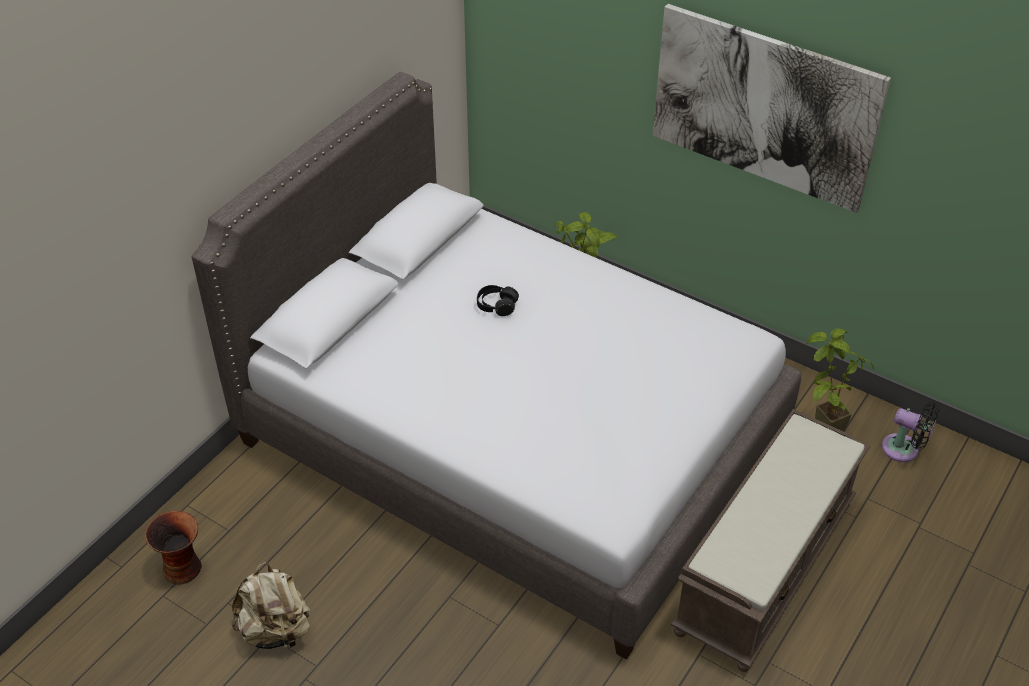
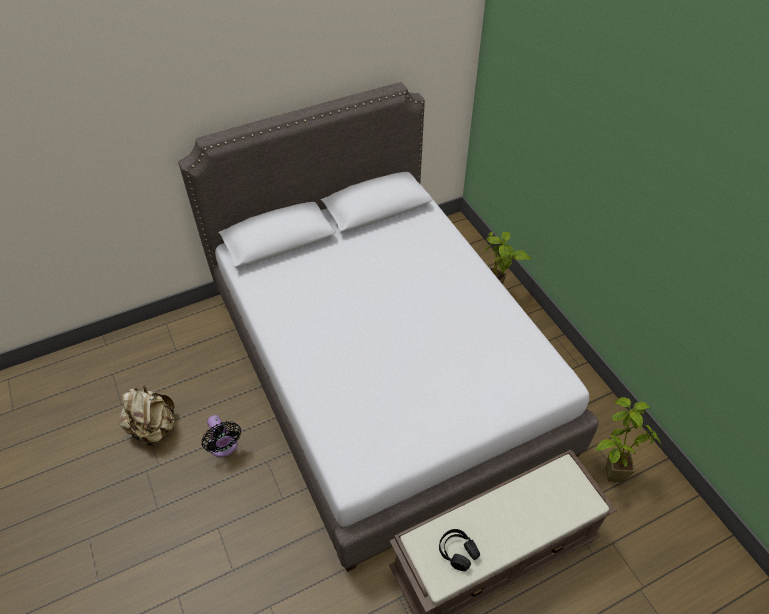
camera: 30 degrees right, 5 degrees up
vase [145,511,202,584] -> none
black headphones [477,285,519,316] -> black headphones moved to [439,529,480,571]
picture [653,4,891,213] -> none
black fan [882,403,940,462] -> black fan moved to [201,415,241,457]

